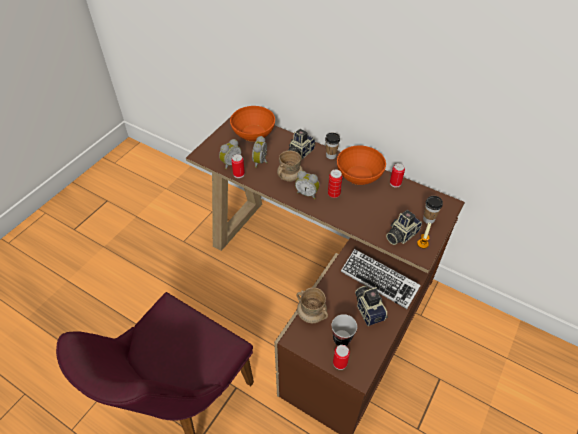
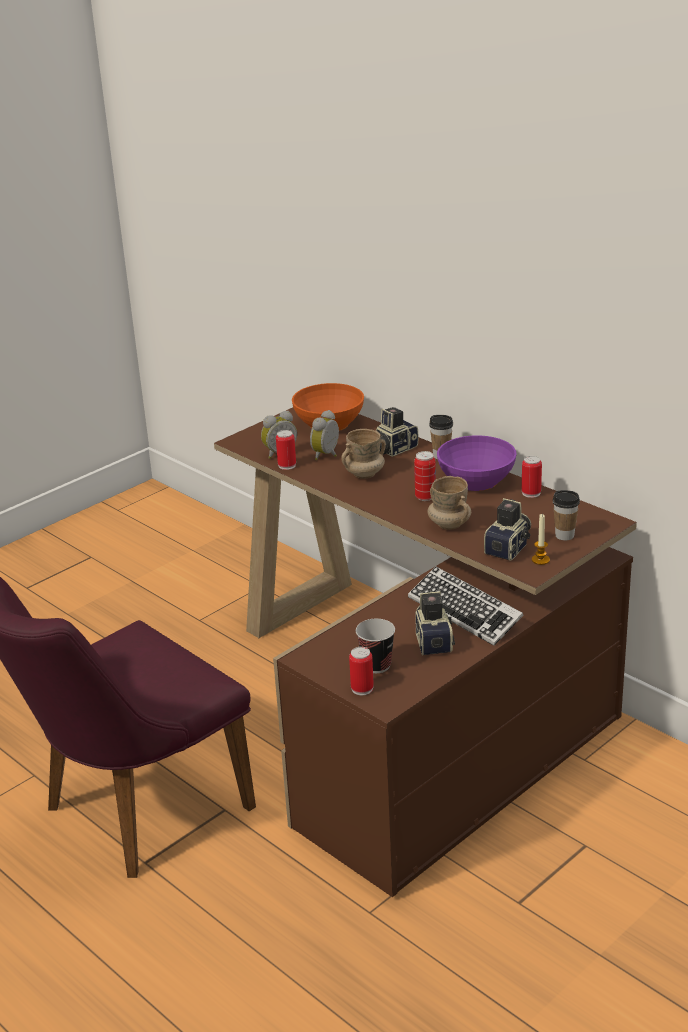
camera: 15 degrees right, 20 degrees down
alarm clock [295,171,320,199] -> none
beige mug [297,287,328,323] -> beige mug moved to [427,476,472,530]
orange bowl [337,146,386,185] -> purple bowl [437,435,516,491]
camera [386,210,422,245] -> camera turned 150 degrees clockwise [484,498,531,561]

